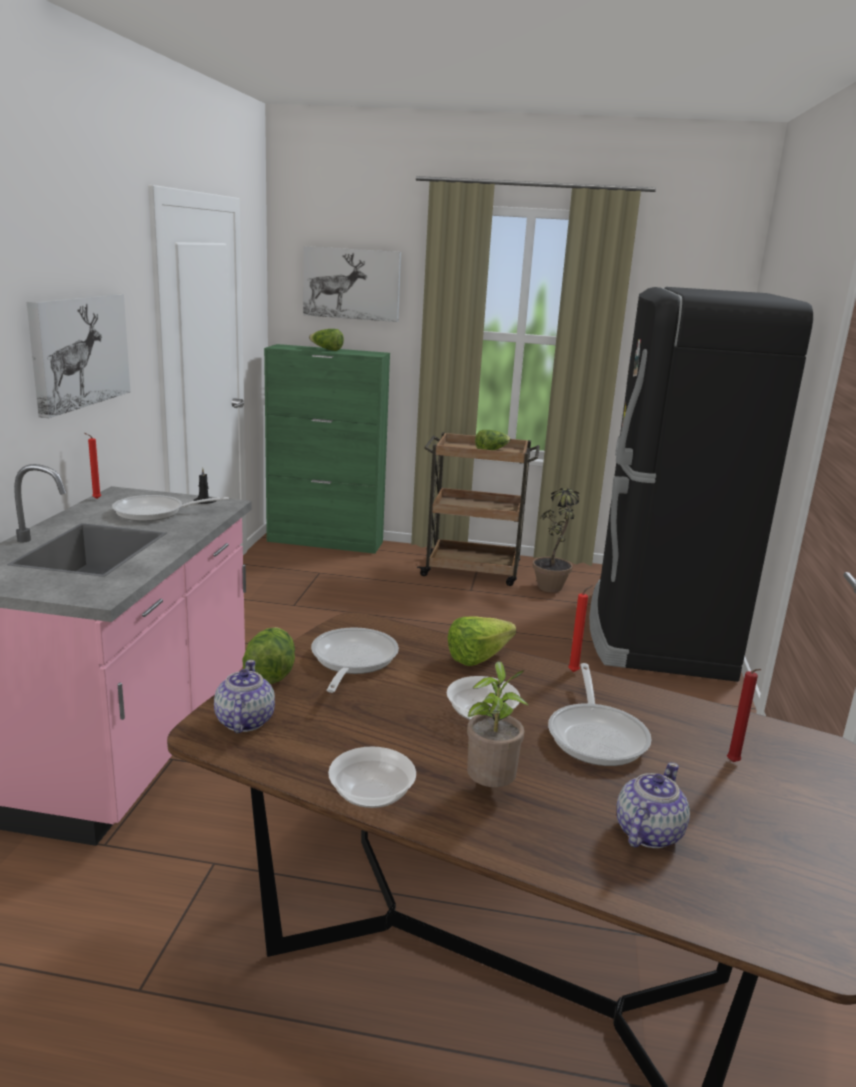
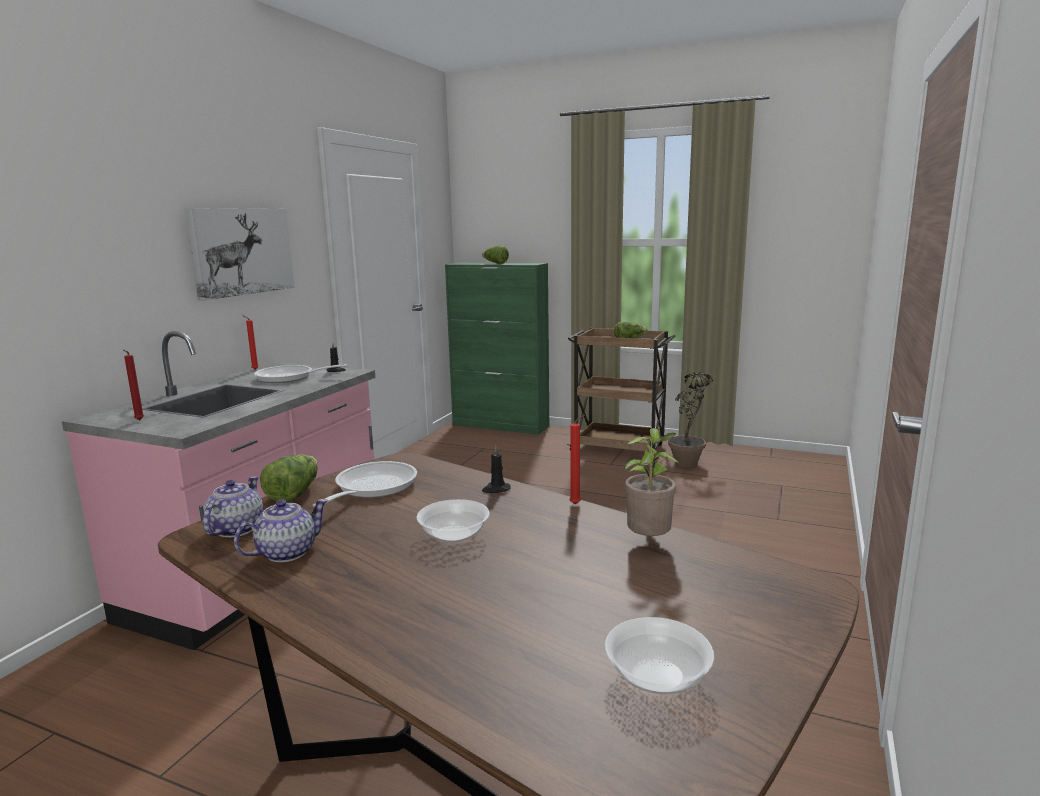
camera: 15 degrees right, 5 degrees down
picture [303,246,401,322] -> none
bowl [328,747,416,808] -> bowl moved to [605,617,714,694]
lettuce [448,616,516,666] -> black candle [482,446,510,493]
potted plant [467,661,529,787] -> potted plant moved to [624,428,680,536]
frying pan [548,663,652,766] -> none
black fridge [589,287,813,682] -> none
teapot [616,762,690,848] -> teapot moved to [234,499,328,562]
red candle [727,669,761,762] -> red candle moved to [123,350,144,420]

